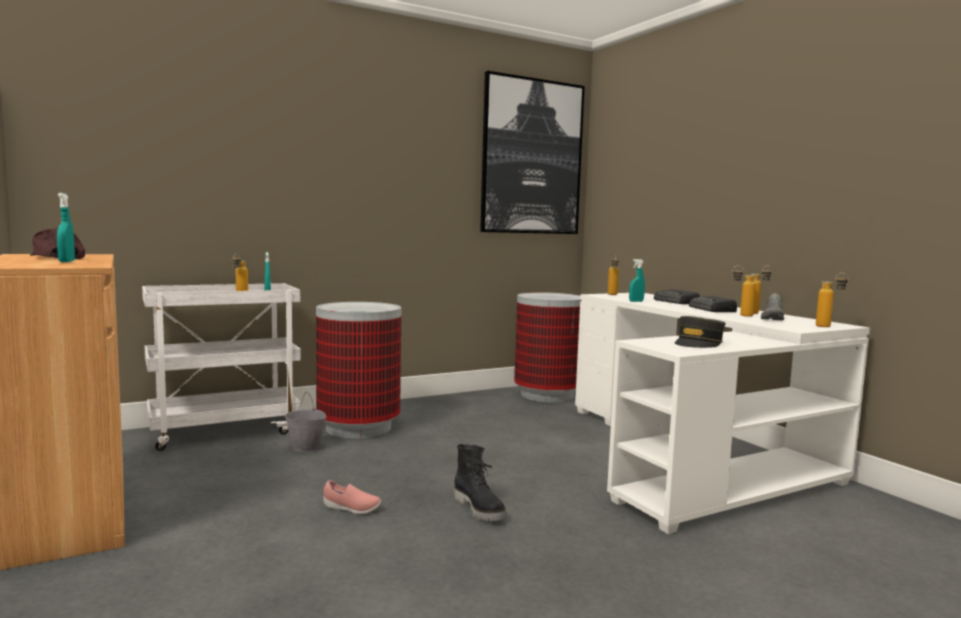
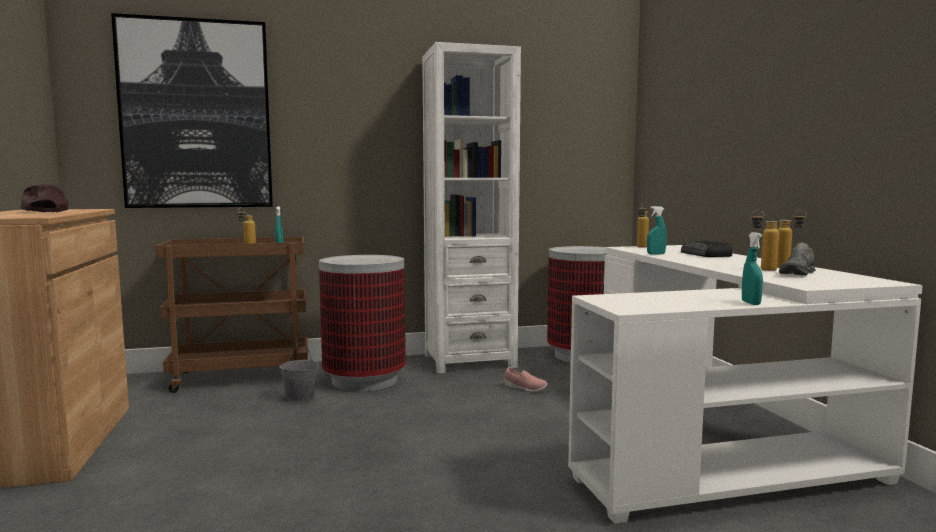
camera: 15 degrees right, 0 degrees up
turquoise spray bottle [57,193,75,262] -> turquoise spray bottle moved to [742,232,763,305]
white cart [142,283,301,451] -> brown cart [156,237,308,393]
pink shoe [323,480,381,514] -> pink shoe moved to [504,367,548,392]
black boot [454,444,506,521] -> none
picture [480,71,585,234] -> picture moved to [111,13,273,208]
grey cap [675,316,726,348] -> none
radio [689,296,737,312] -> none
bottle [816,273,849,327] -> none
none -> white bookcase [422,42,521,374]

